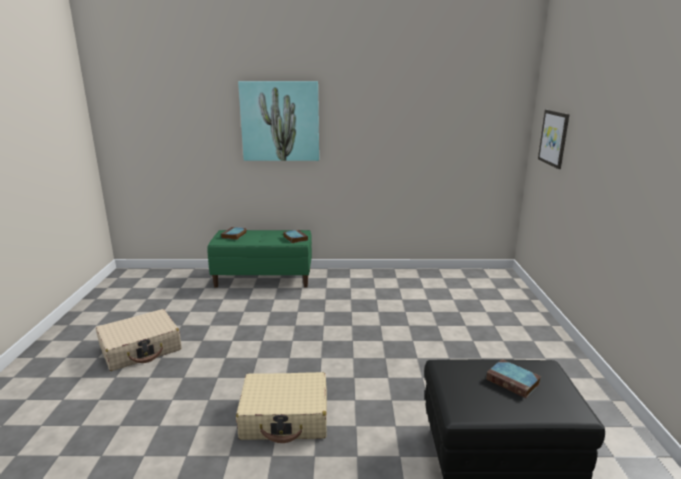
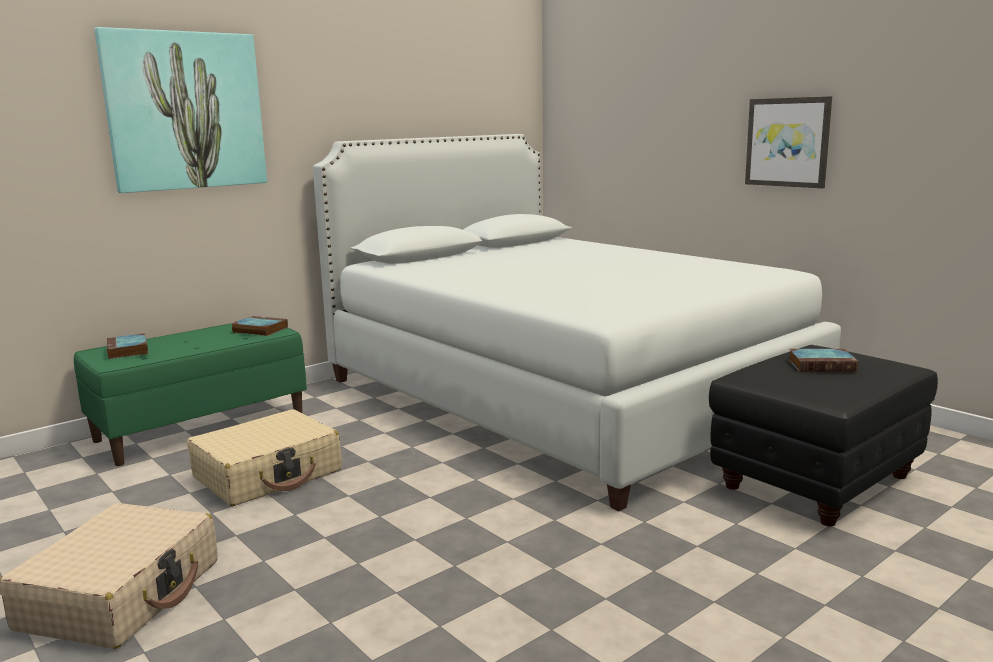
camera: 40 degrees left, 5 degrees down
beige suitcase [236,372,327,443] -> beige suitcase moved to [187,409,342,506]
picture [538,110,569,169] -> picture moved to [745,96,832,188]
none -> white bed [313,134,841,511]

